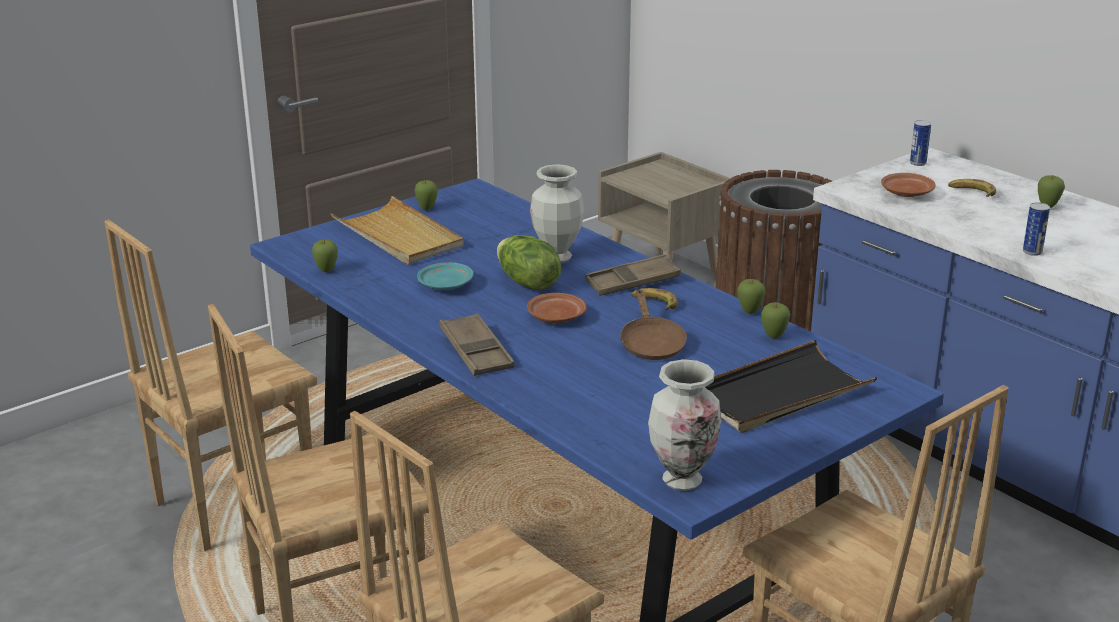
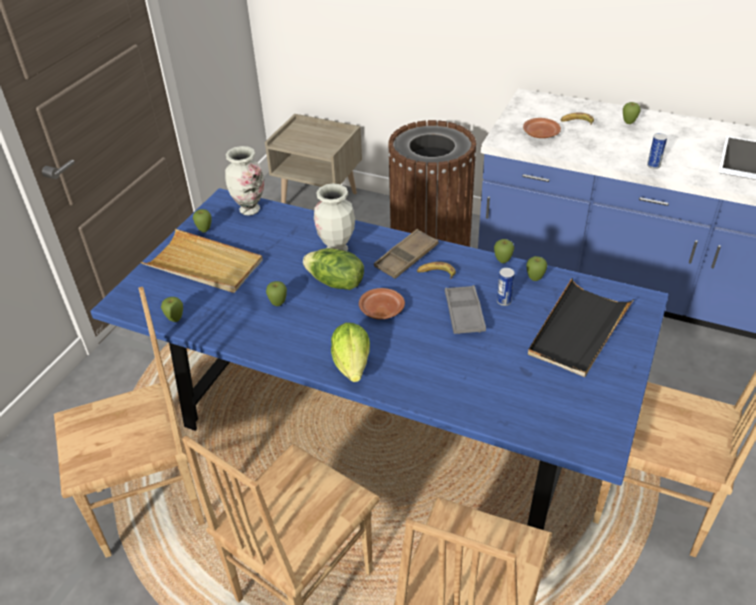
camera: 25 degrees left, 15 degrees up
brown chair [104,219,317,551] -> brown chair turned 135 degrees counterclockwise [54,287,205,558]
turquoise plate [417,262,474,290] -> apple [266,281,287,306]
brown tray [439,313,515,376] -> lettuce [331,323,370,382]
brown frying pan [620,289,687,360] -> grey tray [445,285,486,334]
vase [648,359,721,491] -> vase moved to [225,146,264,216]
can [910,120,931,166] -> can moved to [497,268,515,306]

